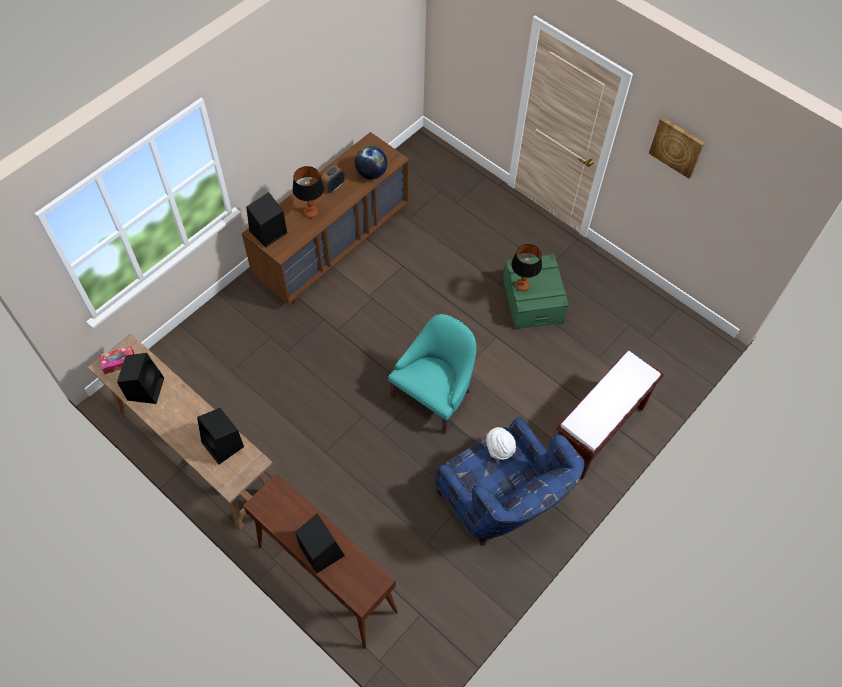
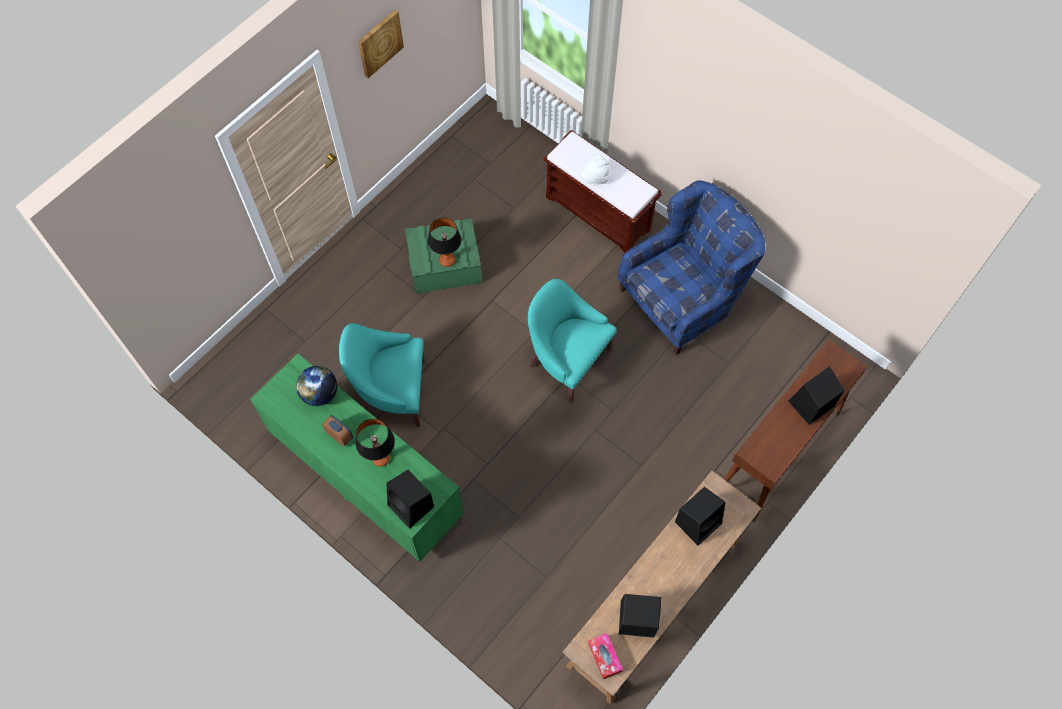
camera: 90 degrees left, 5 degrees up
brown dresser [242,132,409,305] -> green dresser [250,354,464,562]
white hat [486,427,516,460] -> white hat moved to [580,154,611,184]
none -> turquoise armchair [339,323,425,427]

